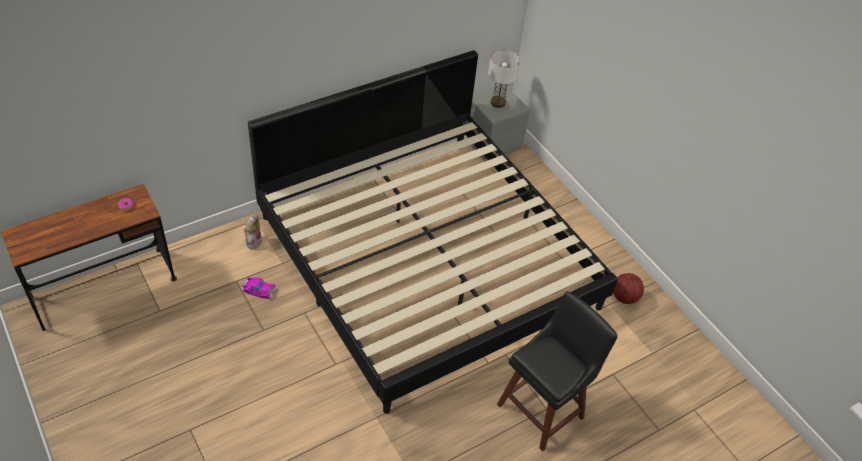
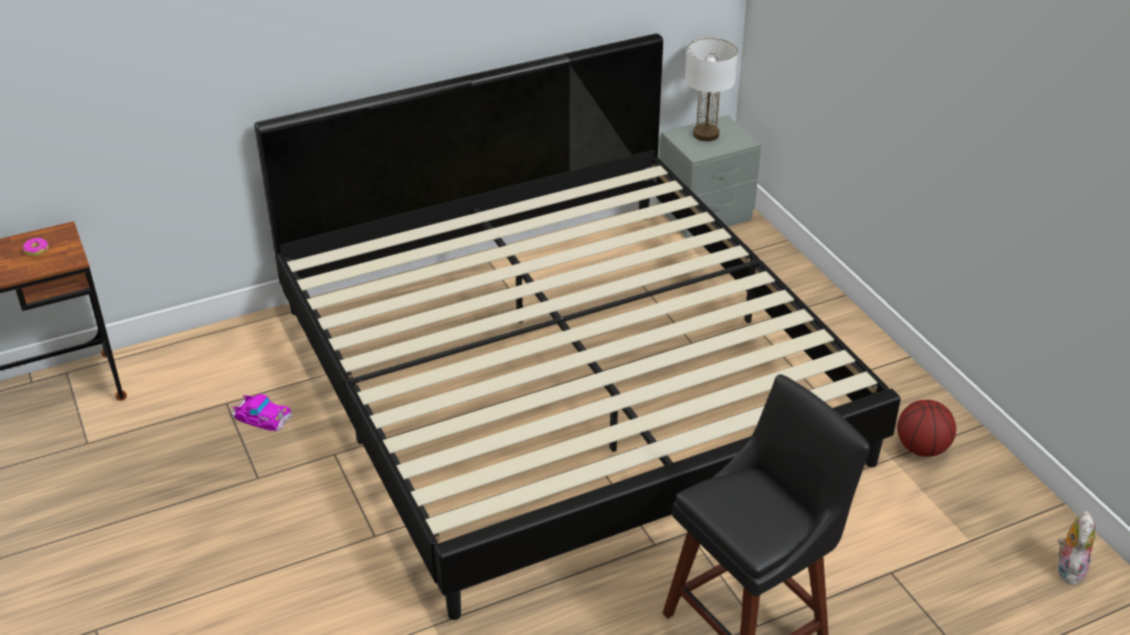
camera: 10 degrees right, 10 degrees down
plush toy [244,214,262,250] -> plush toy moved to [1058,511,1095,585]

